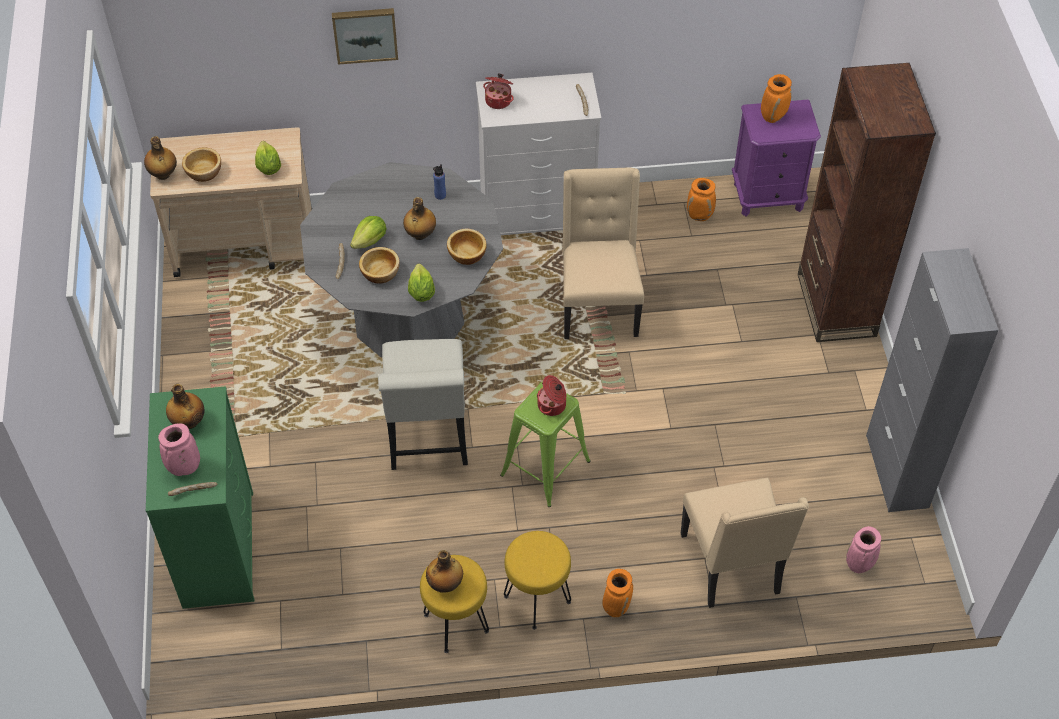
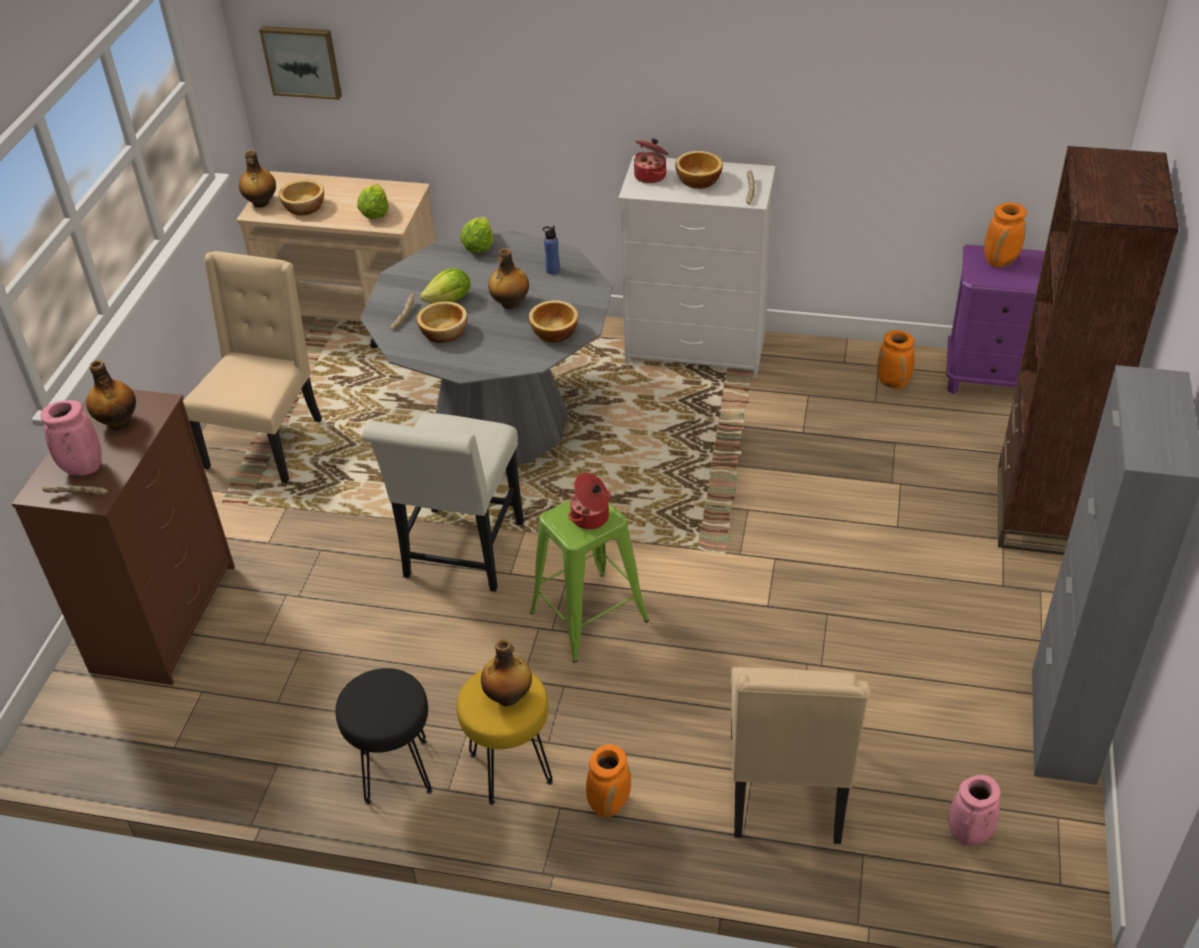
camera: 20 degrees right, 10 degrees down
green dresser [146,386,254,609] -> brown dresser [12,390,235,685]
picture [332,8,398,65] -> picture moved to [259,26,342,100]
lettuce [408,264,435,302] -> lettuce moved to [460,217,493,253]
yellow stool [420,555,489,653] -> black stool [335,668,432,805]
bottle [426,550,463,593] -> bottle moved to [481,639,532,706]
beige chair [562,168,644,339] -> beige chair moved to [183,251,322,483]
none -> bowl [675,151,723,189]

